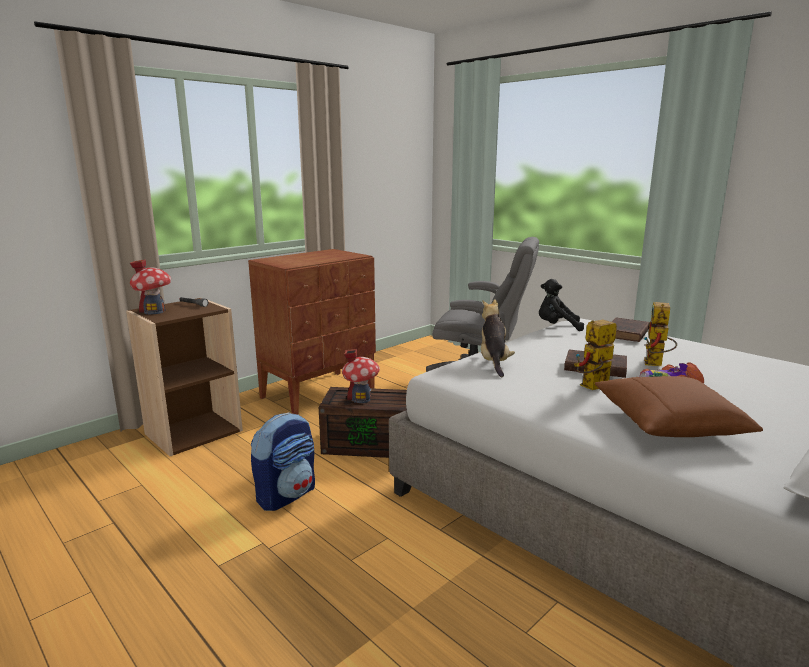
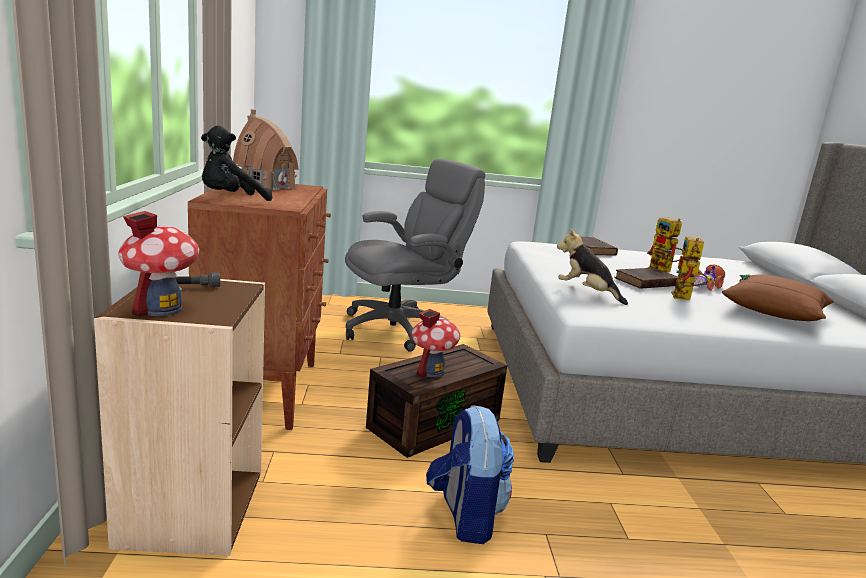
camera: 50 degrees left, 0 degrees up
black plush toy [539,279,584,331] -> black plush toy moved to [201,125,272,201]
none -> toy house [233,109,299,190]

